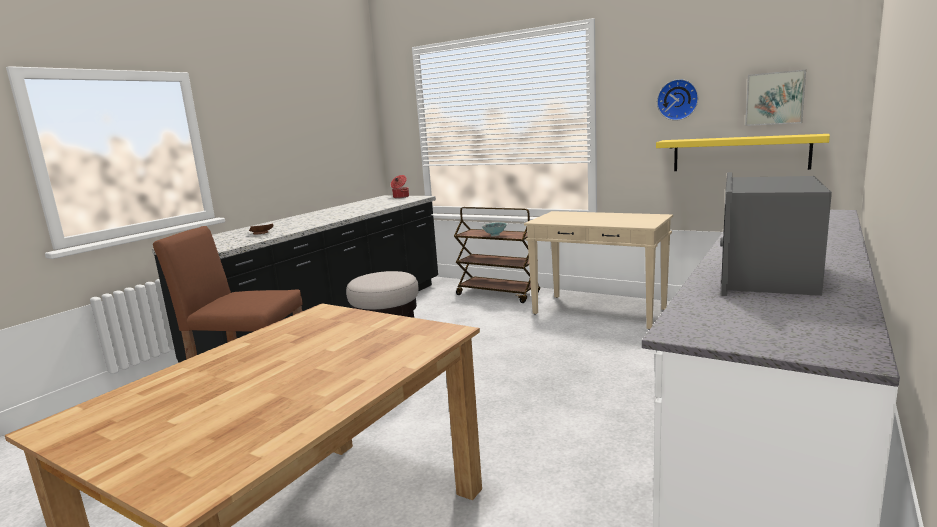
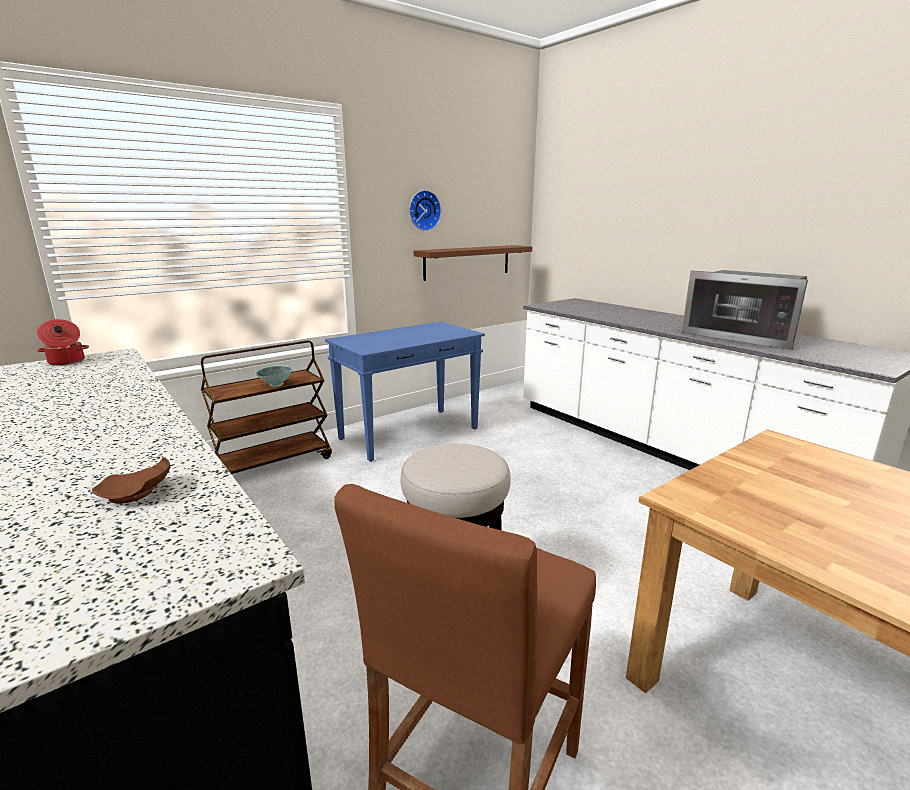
camera: 70 degrees left, 5 degrees up
beige console table [524,211,673,330] -> blue console table [325,322,485,462]
yellow shelf [656,134,830,171] -> brown shelf [414,245,532,281]
picture [745,70,806,126] -> none

